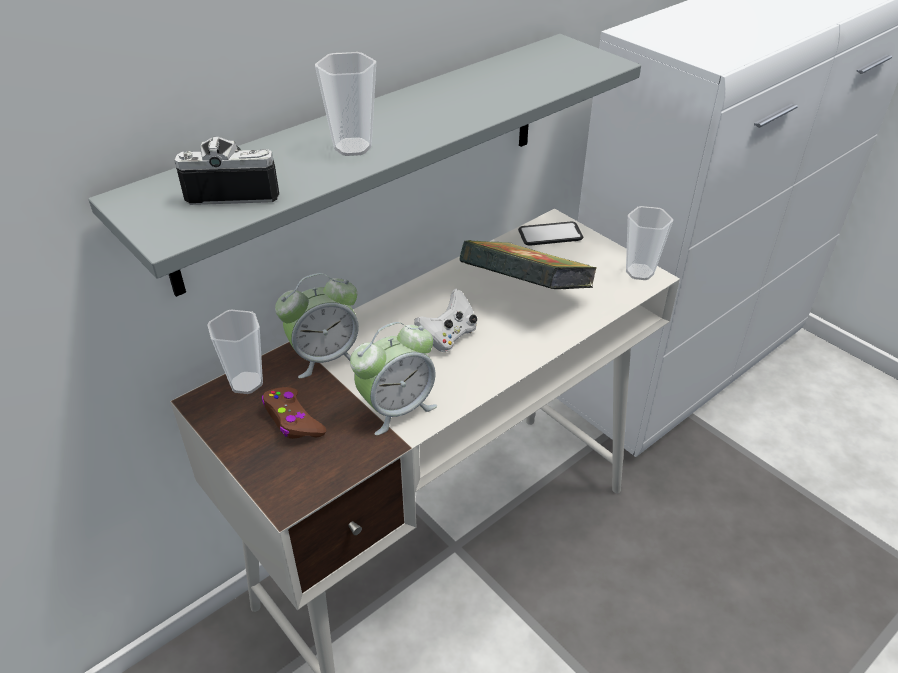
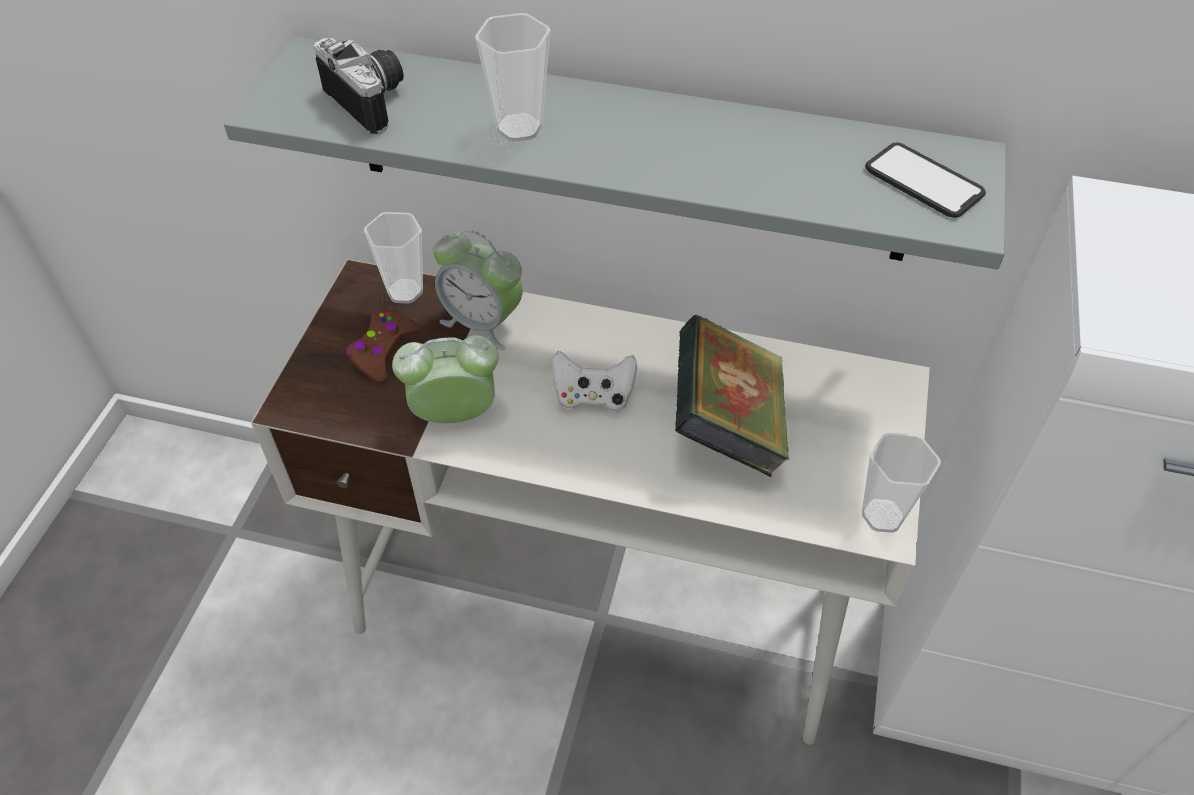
camera: 55 degrees right, 10 degrees up
alarm clock [350,322,437,435] -> alarm clock turned 150 degrees clockwise [392,335,499,424]
phone [518,221,583,246] -> phone moved to [865,142,986,218]

